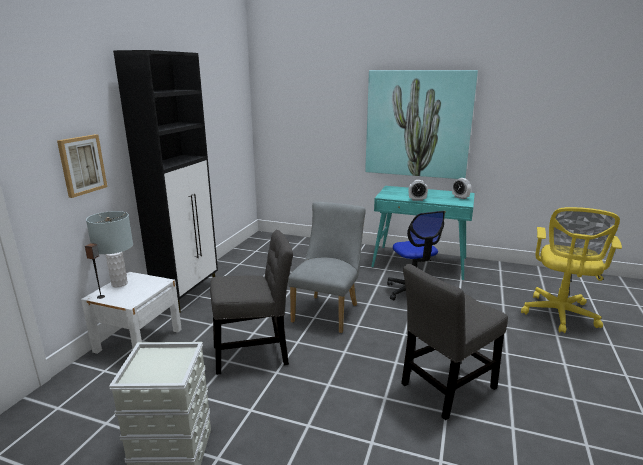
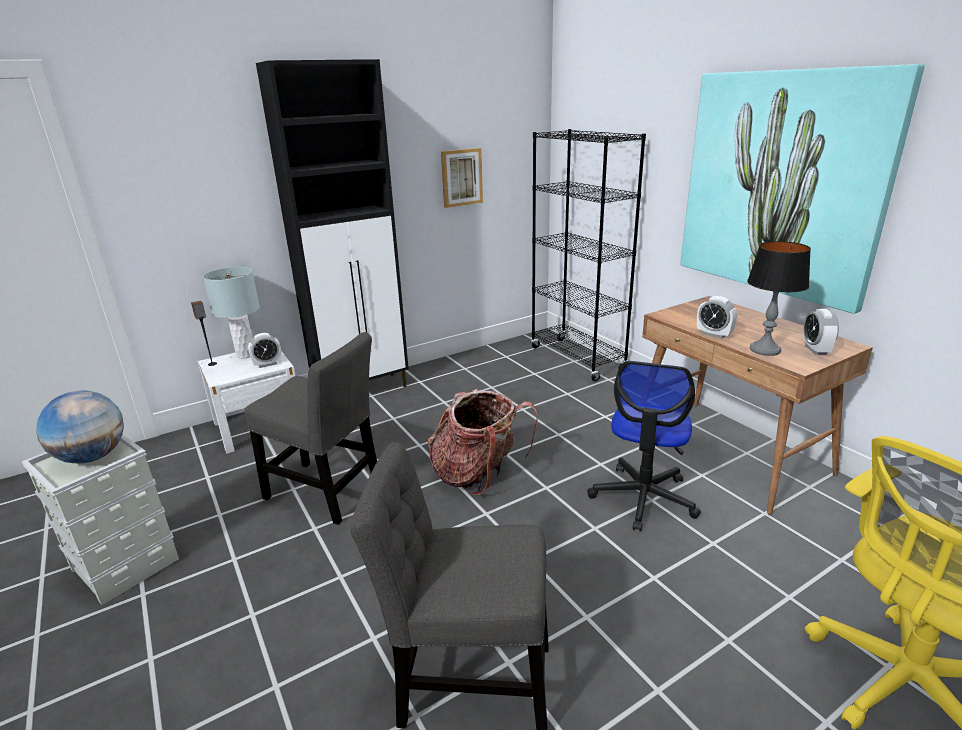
camera: 40 degrees right, 5 degrees up
picture [57,134,107,198] -> picture moved to [441,148,483,208]
grey chair [288,202,366,333] -> backpack [428,389,538,495]
turquoise desk [371,186,475,280] -> brown desk [642,296,873,515]
none -> globe [36,390,124,464]
none -> alarm clock [248,333,282,368]
none -> black bookcase [531,129,646,382]
none -> table lamp [747,241,811,356]

